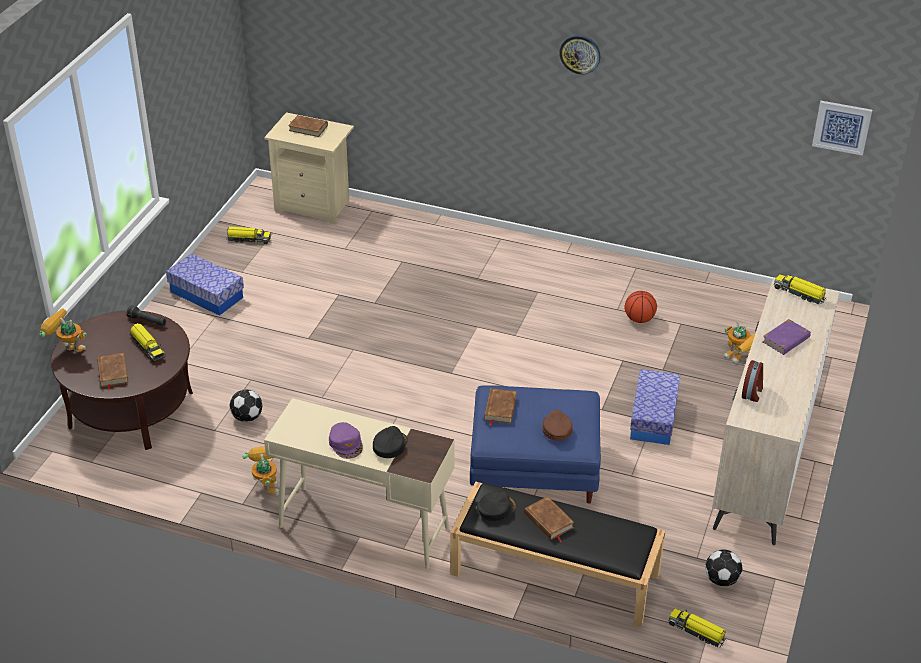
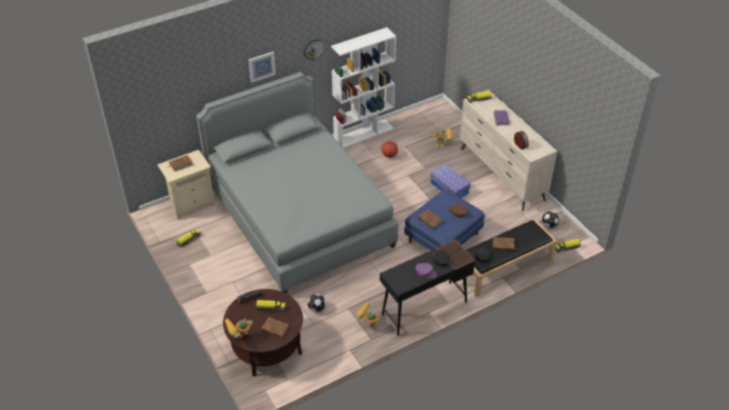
camera: 50 degrees left, 5 degrees up
storage box [166,253,244,316] -> none
beige desk [264,398,455,569] -> black desk [380,239,475,335]
picture [812,101,872,156] -> picture moved to [249,52,276,83]
none -> grey bed [196,72,399,294]
none -> white bookcase [331,27,396,148]

